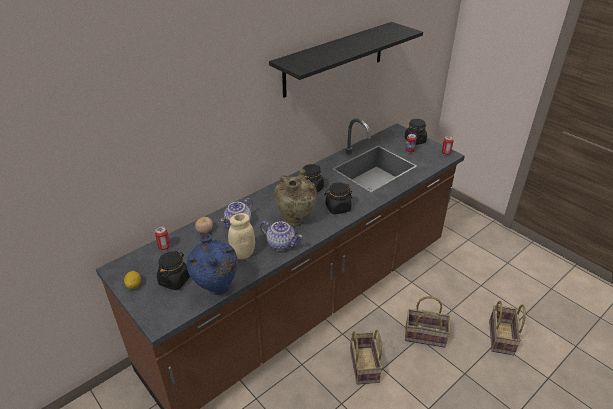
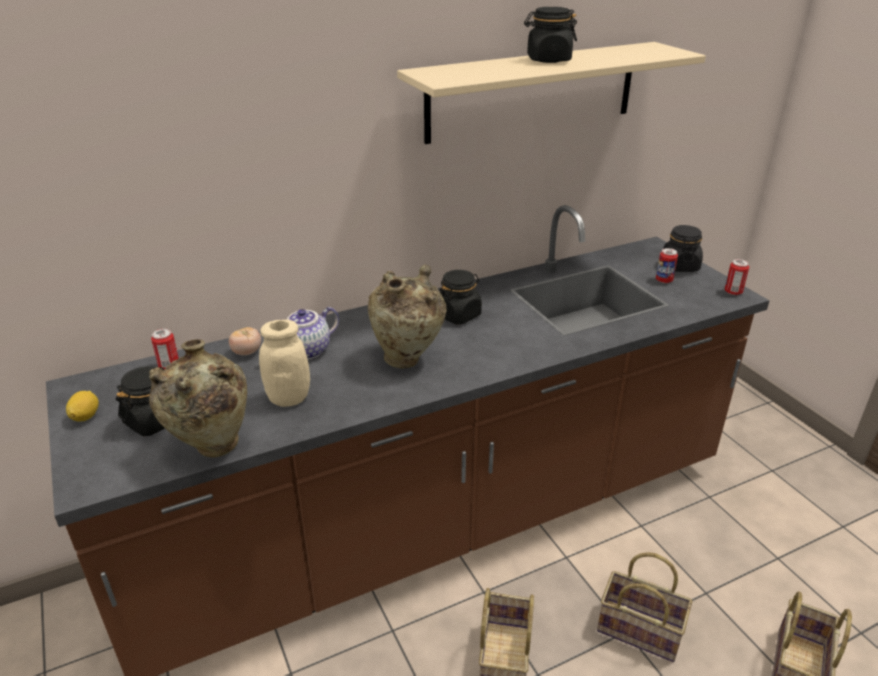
camera: 15 degrees right, 5 degrees down
blue vase [187,234,238,295] -> beige vase [149,339,247,457]
teapot [260,221,302,251] -> none
black shelf [269,22,423,98] -> beige shelf [397,42,706,144]
black jar [324,182,353,214] -> black jar moved to [524,7,577,63]

